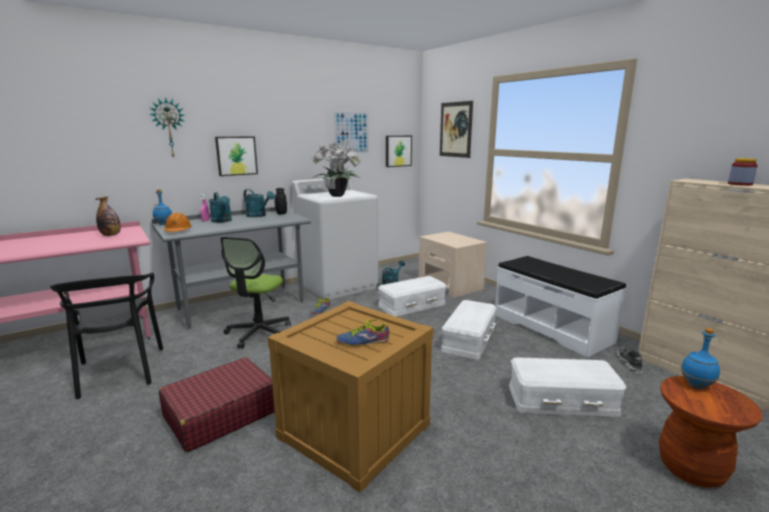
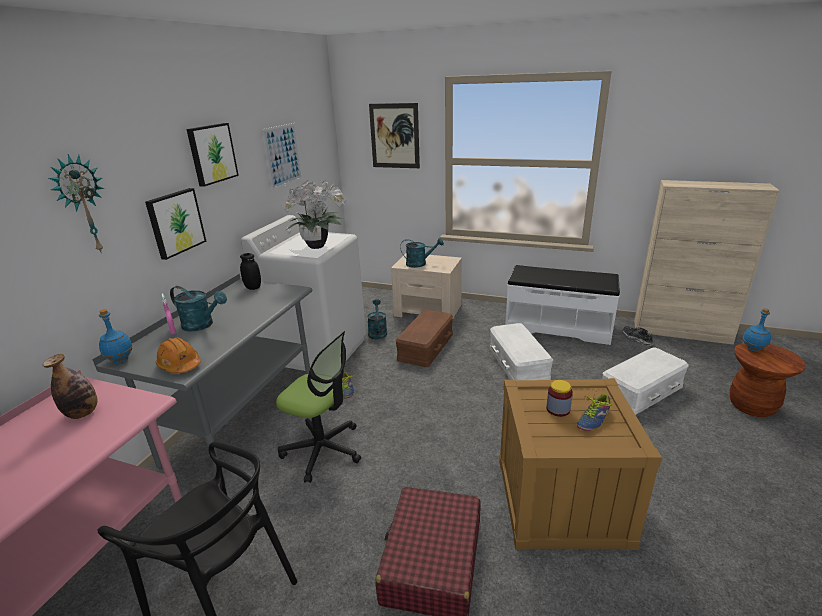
camera: 35 degrees left, 10 degrees up
office chair [220,237,291,349] -> office chair turned 45 degrees counterclockwise [276,331,361,483]
turquoise watering can [244,189,275,217] -> turquoise watering can moved to [400,238,444,268]
white storage box [378,276,446,316] -> brown storage box [395,309,453,367]
picture [386,136,412,167] -> picture moved to [186,123,239,187]
jar [728,158,758,186] -> jar moved to [546,380,573,417]

